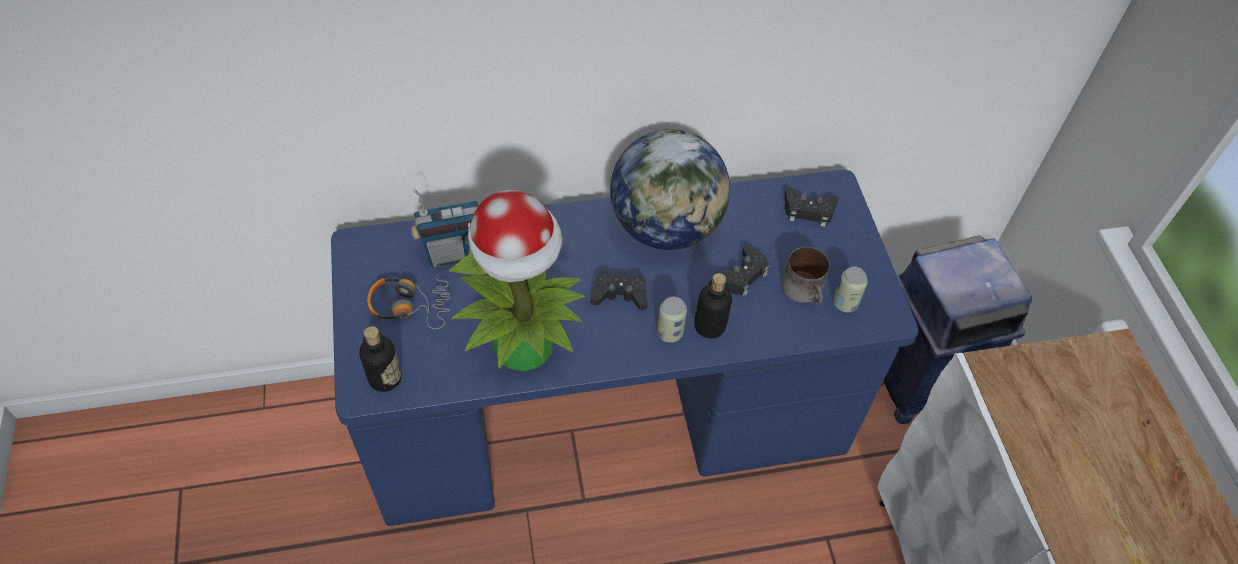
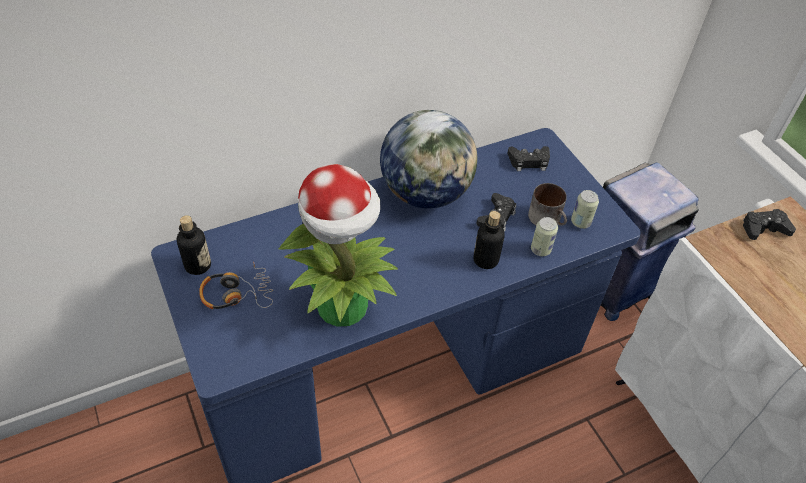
camera: 15 degrees left, 5 degrees down
bottle [359,326,402,392] -> bottle moved to [177,215,211,275]
radio [411,189,479,267] -> none
black game controller [590,271,648,310] -> black game controller moved to [743,209,796,240]
can [657,297,687,343] -> can moved to [531,217,558,256]

